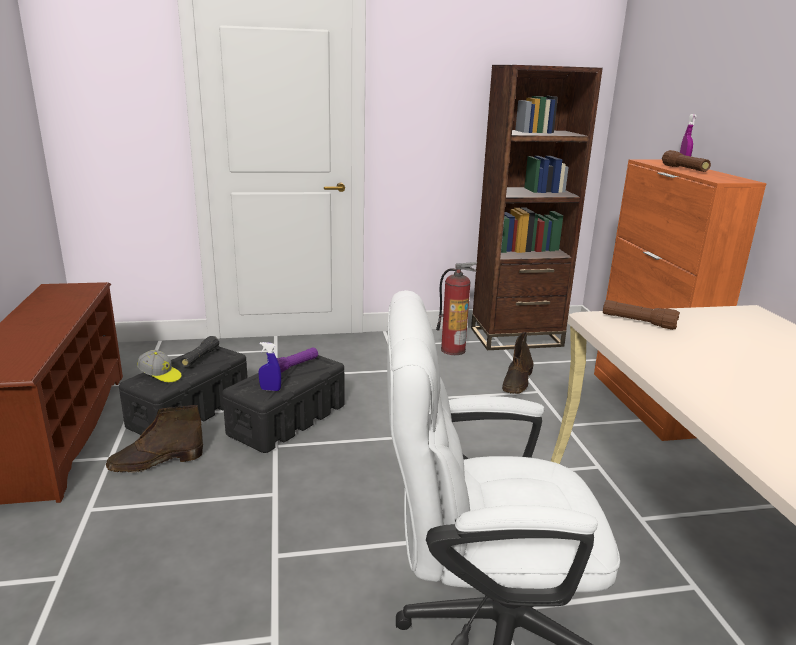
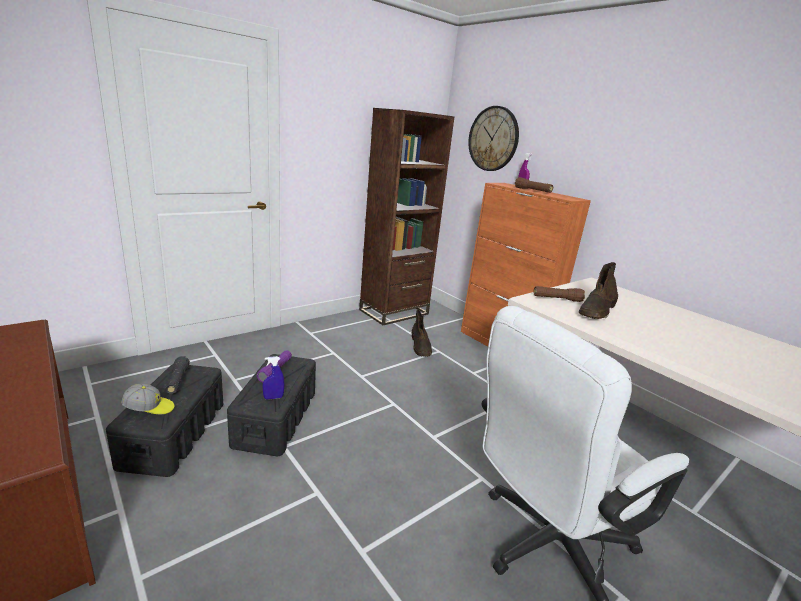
camera: 30 degrees left, 0 degrees up
brown boot [106,405,203,473] -> brown boot moved to [579,262,618,319]
fire extinguisher [436,262,477,355] -> none
none -> wall clock [468,106,519,171]

